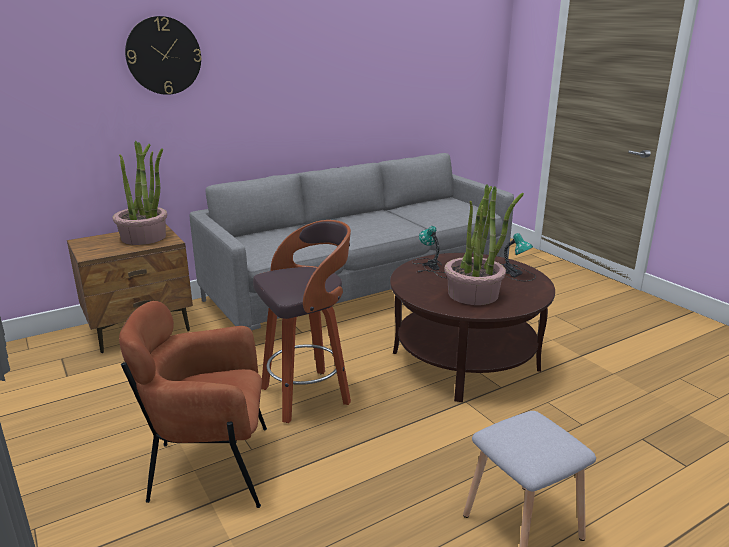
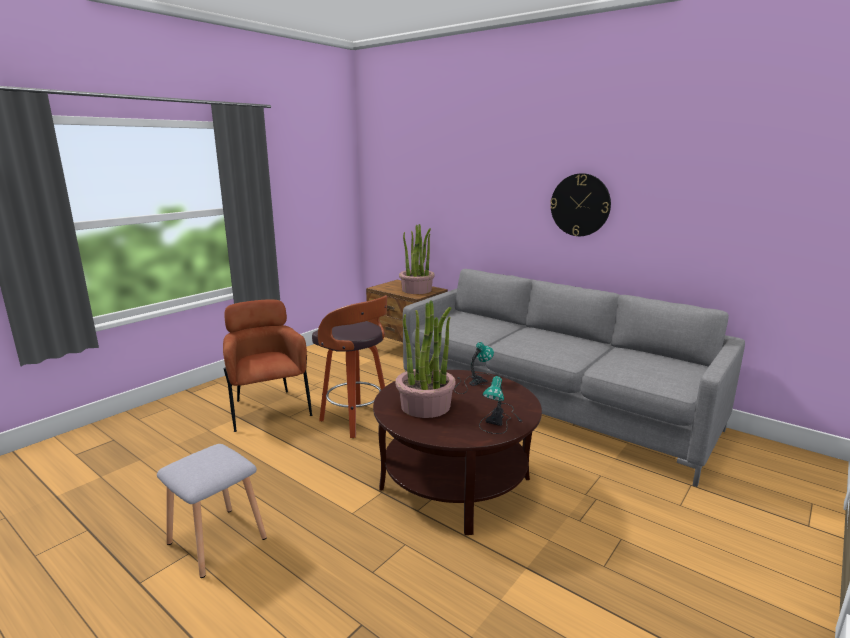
camera: 70 degrees right, 5 degrees down
wall clock [125,16,201,95] -> wall clock moved to [550,173,611,236]

